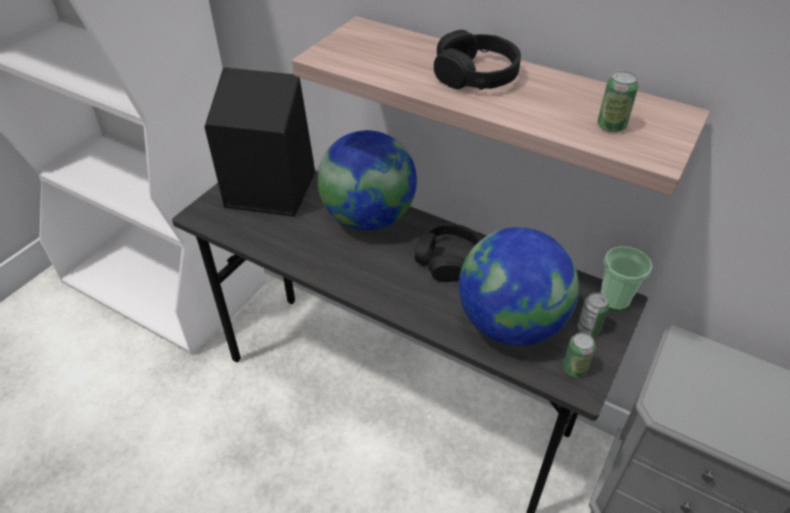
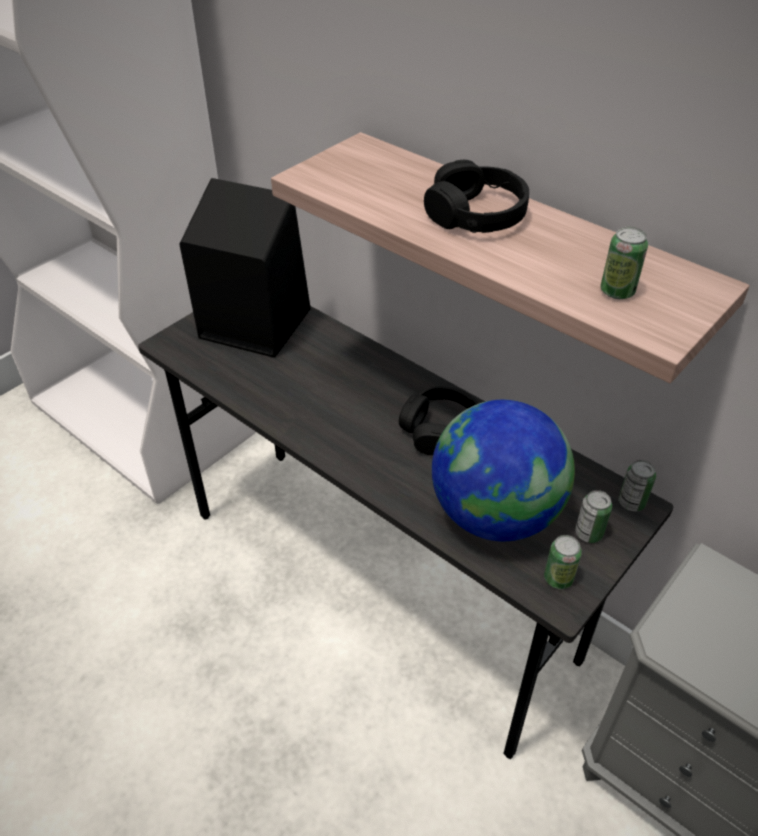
camera: 10 degrees right, 0 degrees up
globe [317,130,417,230] -> none
cup [601,246,652,310] -> can [619,460,656,511]

